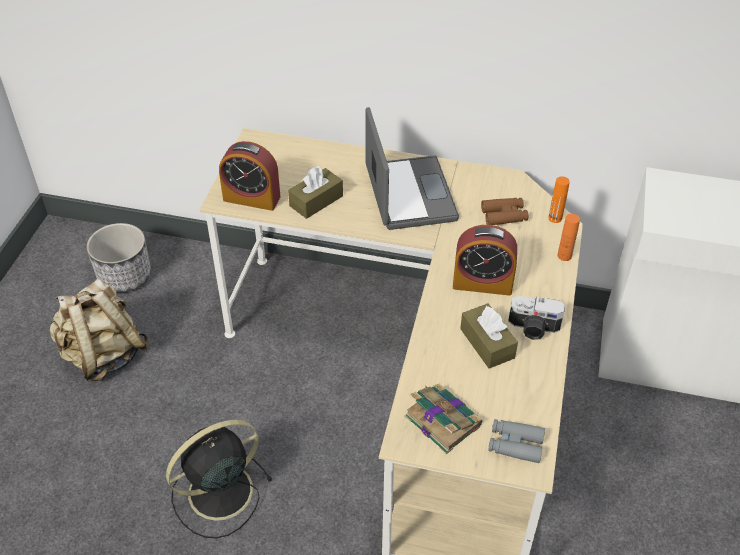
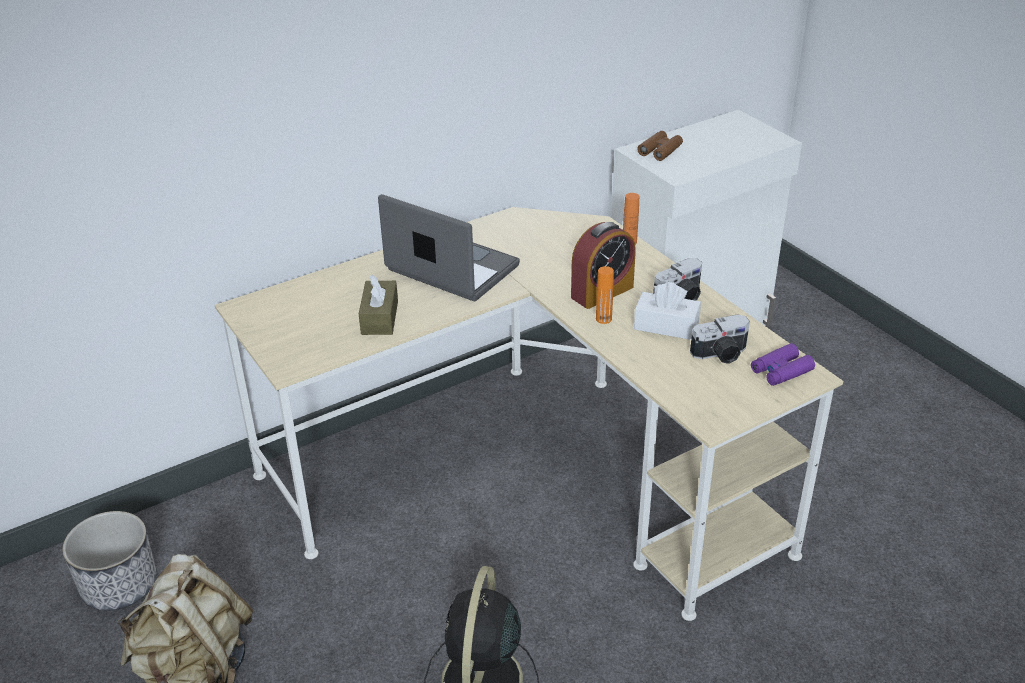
camera: 45 degrees left, 10 degrees down
alarm clock [219,141,280,211] -> none
book [405,383,482,454] -> none
brown tissue box [460,303,518,368] -> white tissue box [634,282,701,340]
brown binoculars [481,198,528,225] -> brown binoculars moved to [637,131,683,161]
grey binoculars [488,419,545,463] -> purple binoculars [751,343,815,386]
orange bottle [548,176,570,223] -> orange bottle moved to [596,266,614,324]
none -> camera [690,315,750,364]

